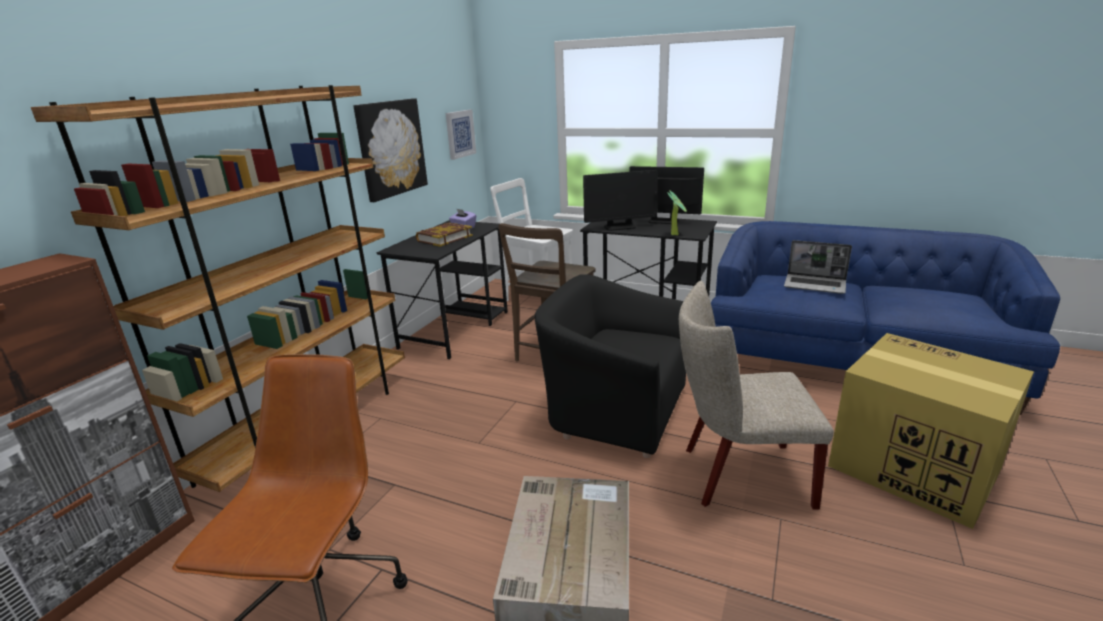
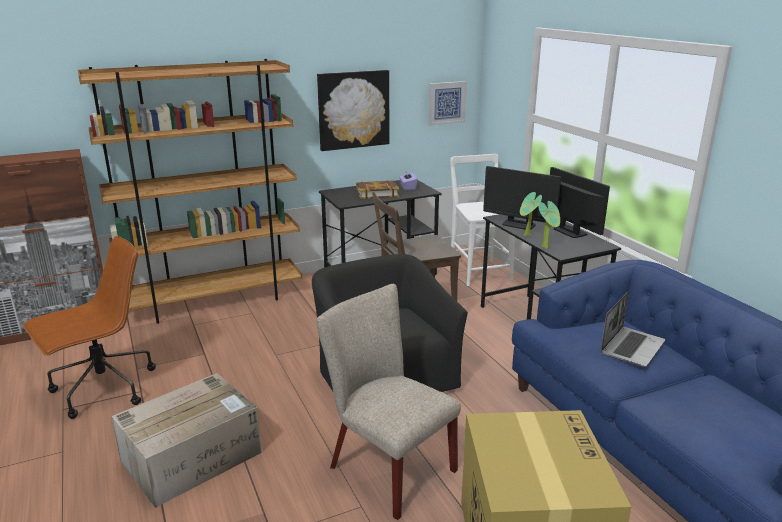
camera: 40 degrees right, 0 degrees up
laptop [784,240,852,294] -> laptop turned 120 degrees counterclockwise [601,291,665,367]
none -> potted plant [520,192,542,236]

